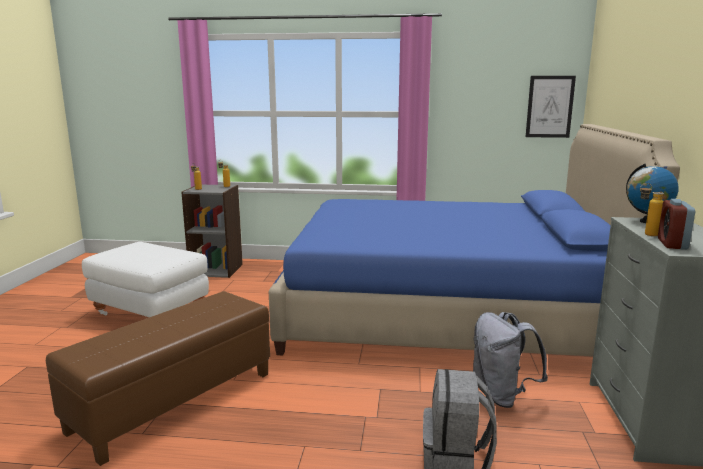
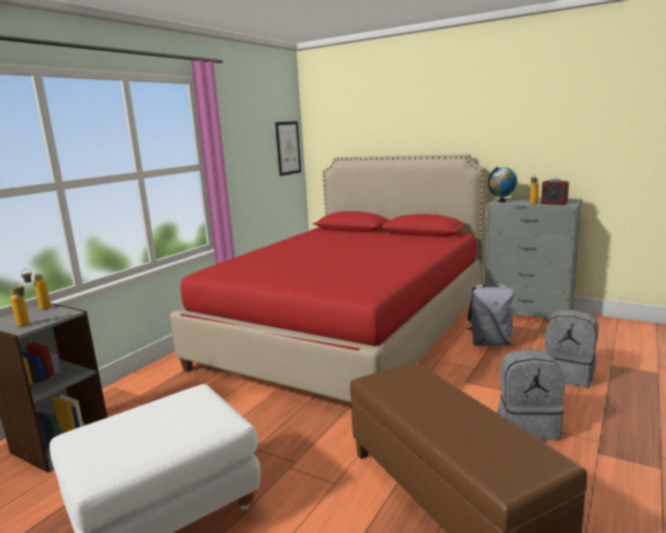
camera: 65 degrees left, 0 degrees up
blue bed [269,124,680,356] -> red bed [170,154,486,403]
none -> grey backpack [498,349,565,440]

